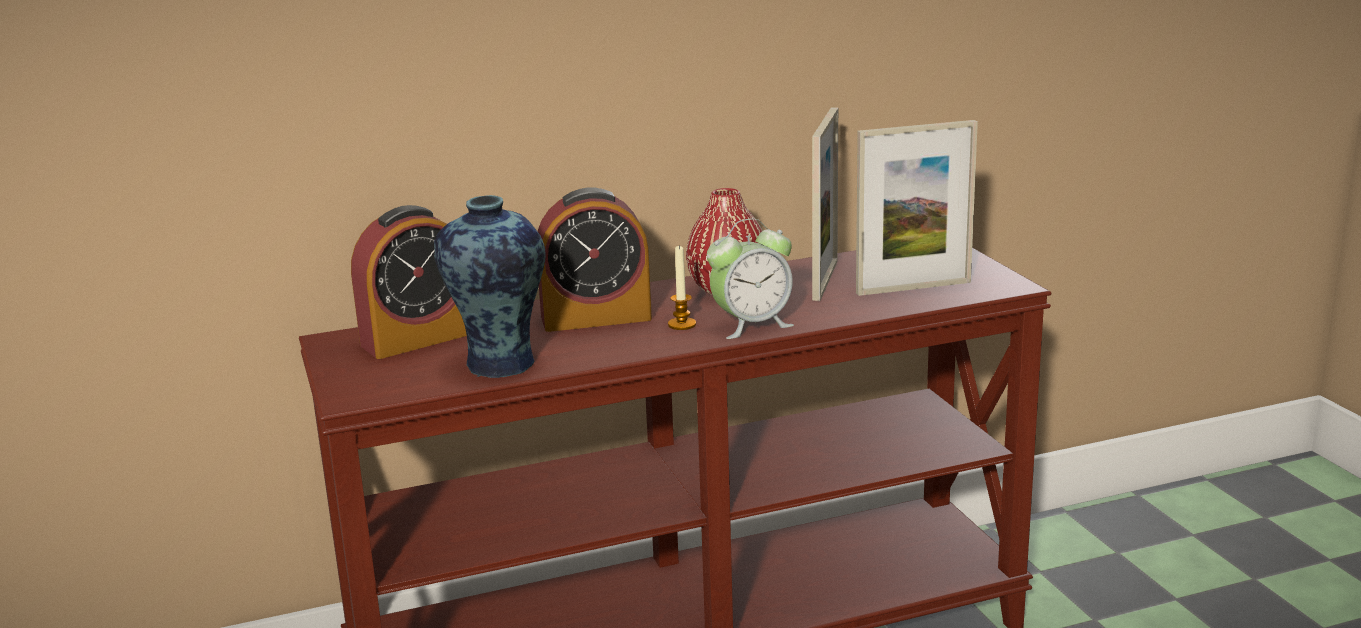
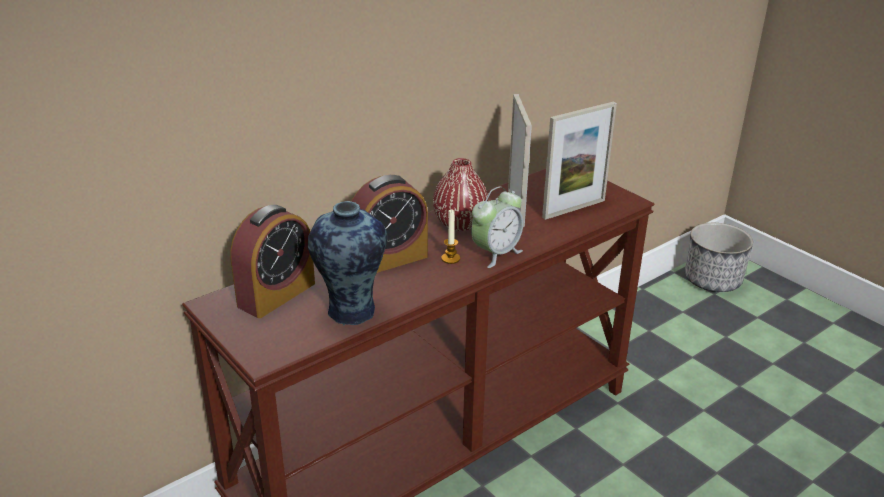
camera: 20 degrees left, 10 degrees up
none -> planter [685,223,753,292]

